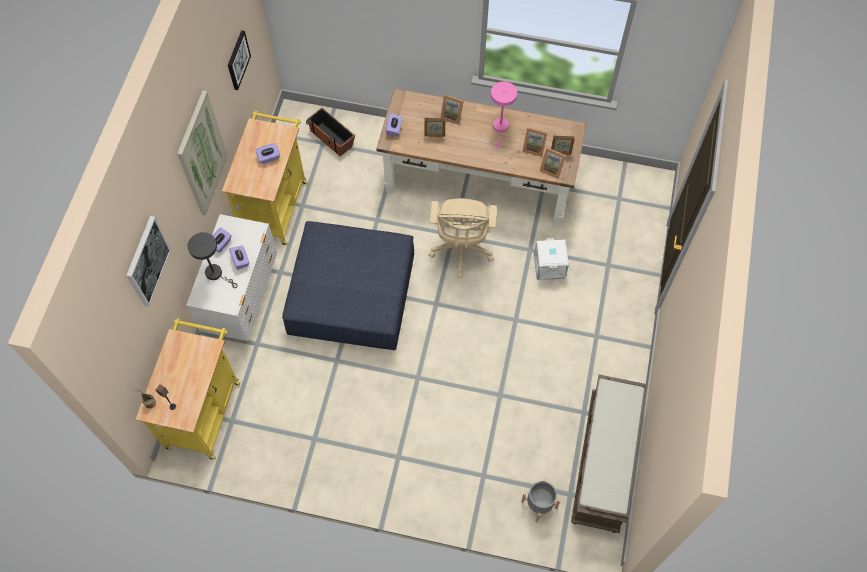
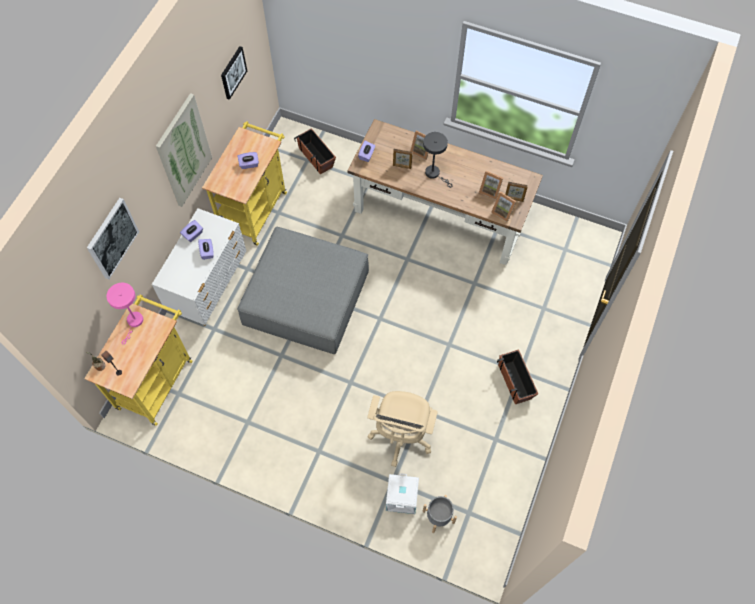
camera: 10 degrees right, 0 degrees up
grey table lamp [188,232,238,288] -> grey table lamp moved to [423,132,453,188]
blue ottoman [282,221,414,350] -> grey ottoman [237,227,369,354]
beige office chair [428,198,497,278] -> beige office chair moved to [367,391,438,467]
pink table lamp [491,82,517,148] -> pink table lamp moved to [106,283,143,345]
white storage box [534,238,569,280] -> white storage box moved to [386,473,419,514]
brown bench [571,374,647,533] -> none
none -> planter [497,350,538,404]

